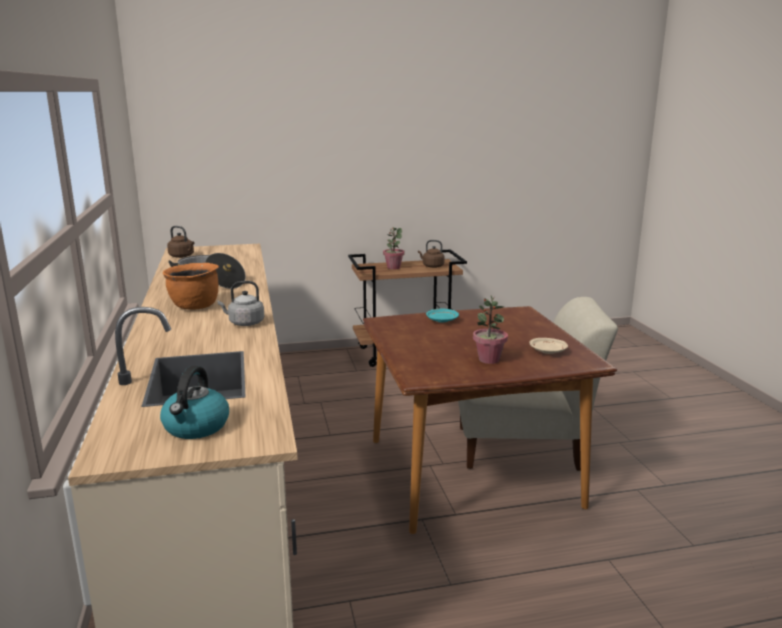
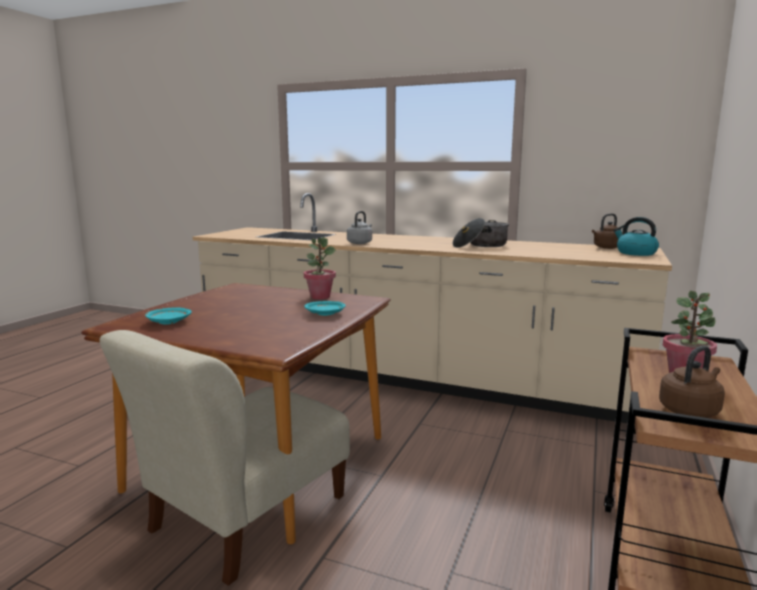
camera: 125 degrees right, 5 degrees down
kettle [160,366,229,439] -> kettle moved to [613,217,659,256]
orange cooking pot [163,263,219,310] -> none
potted plant [473,296,508,364] -> potted plant moved to [304,237,336,300]
beige plate [530,338,568,354] -> turquoise plate [145,307,192,325]

